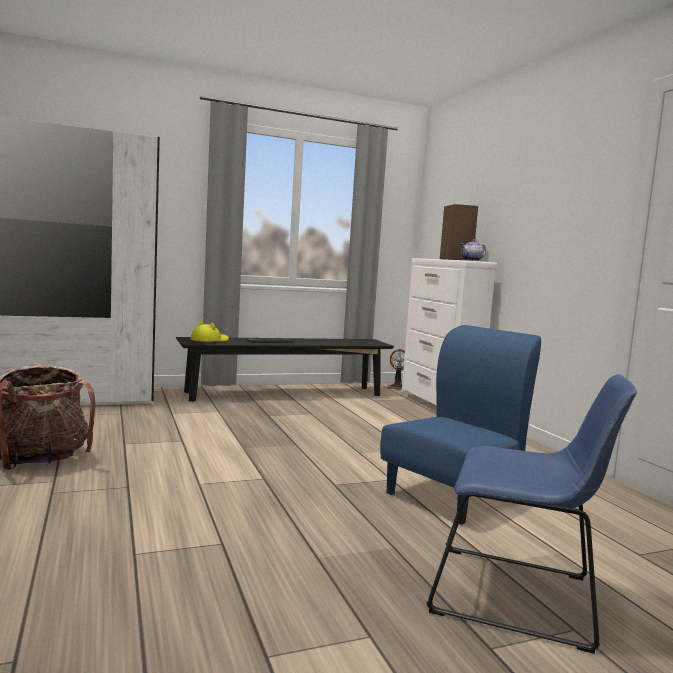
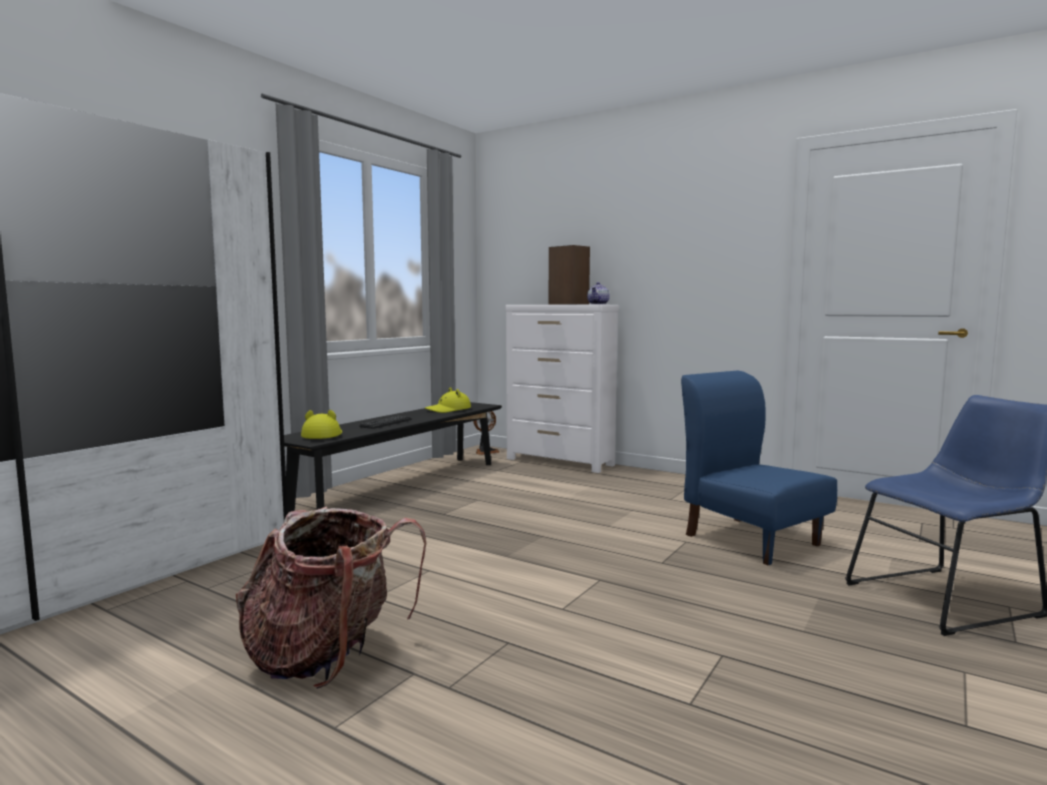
camera: 35 degrees left, 0 degrees up
blue chair [380,325,541,525] -> blue chair turned 45 degrees counterclockwise [681,370,837,565]
none -> yellow hat [425,387,471,413]

